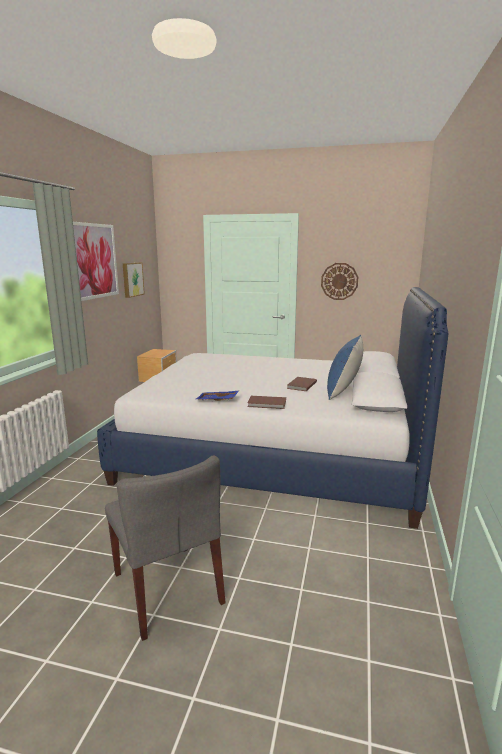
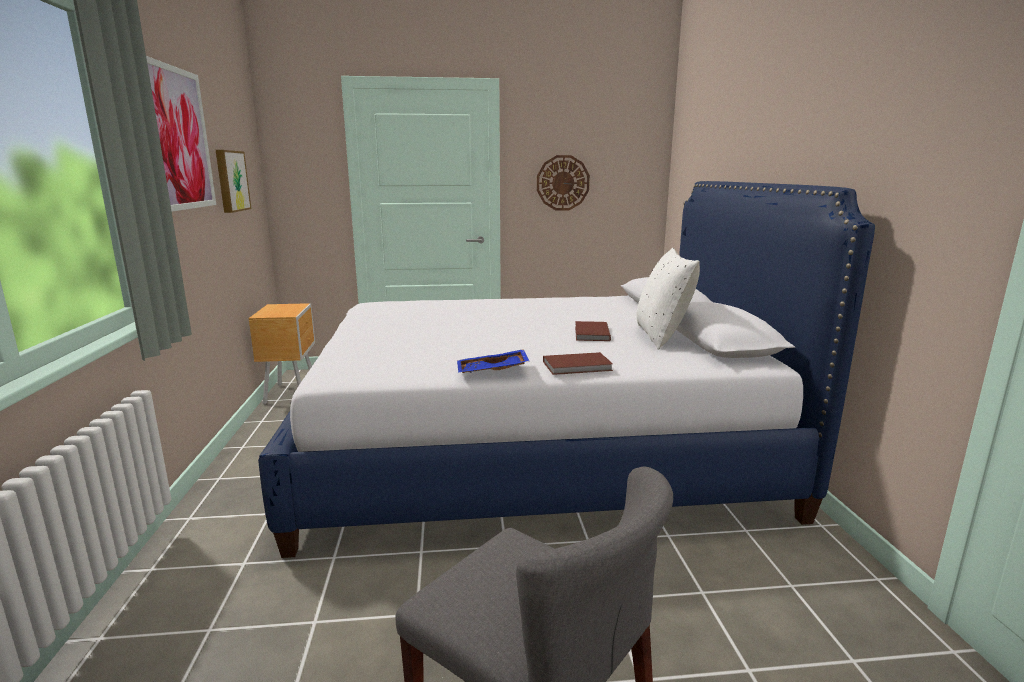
camera: 20 degrees left, 0 degrees up
blue pillow [327,335,363,400] -> white pillow [636,248,700,350]

